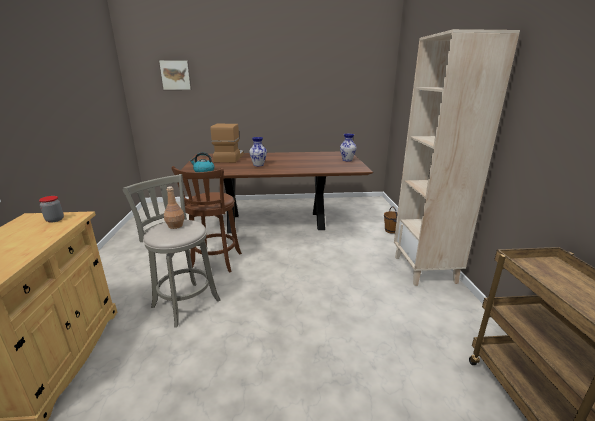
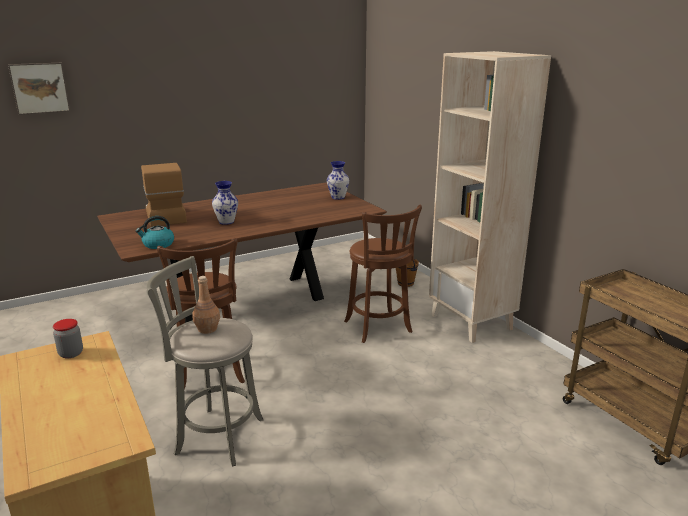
camera: 25 degrees left, 0 degrees up
none -> brown stool [344,205,422,343]

